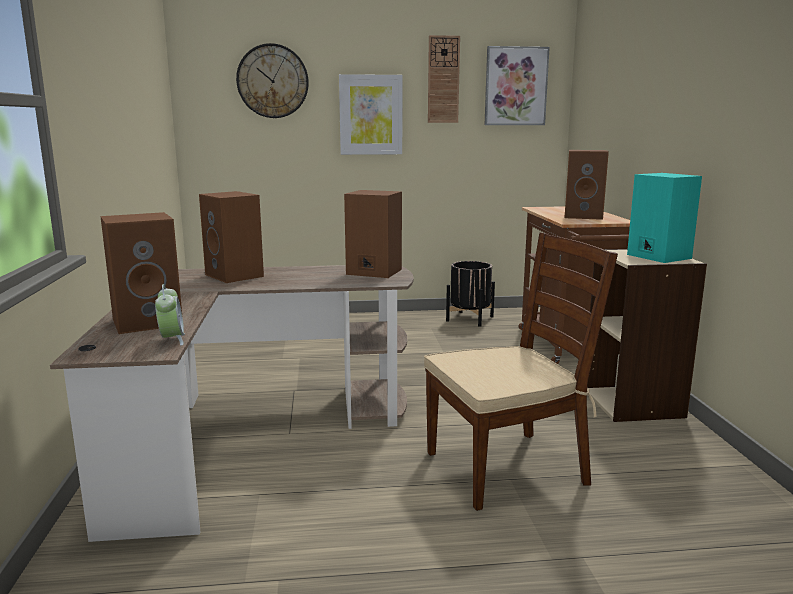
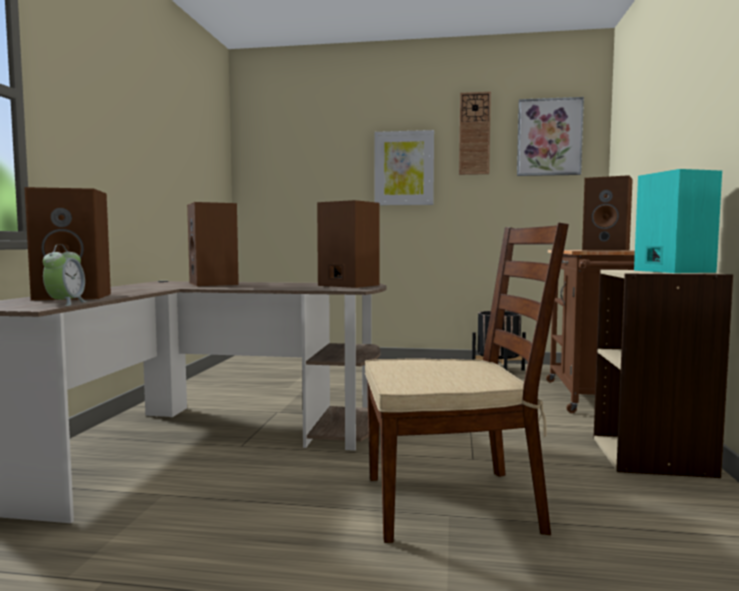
camera: 15 degrees right, 10 degrees down
wall clock [236,43,309,118] -> none

